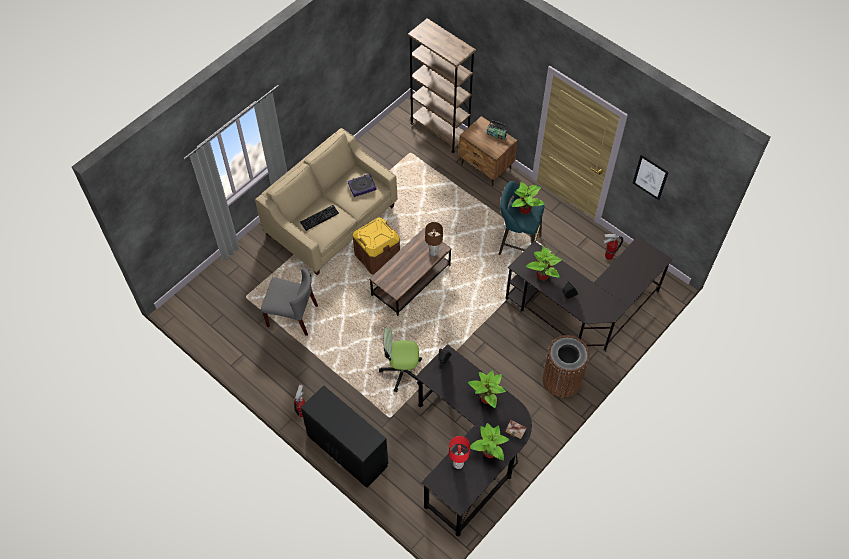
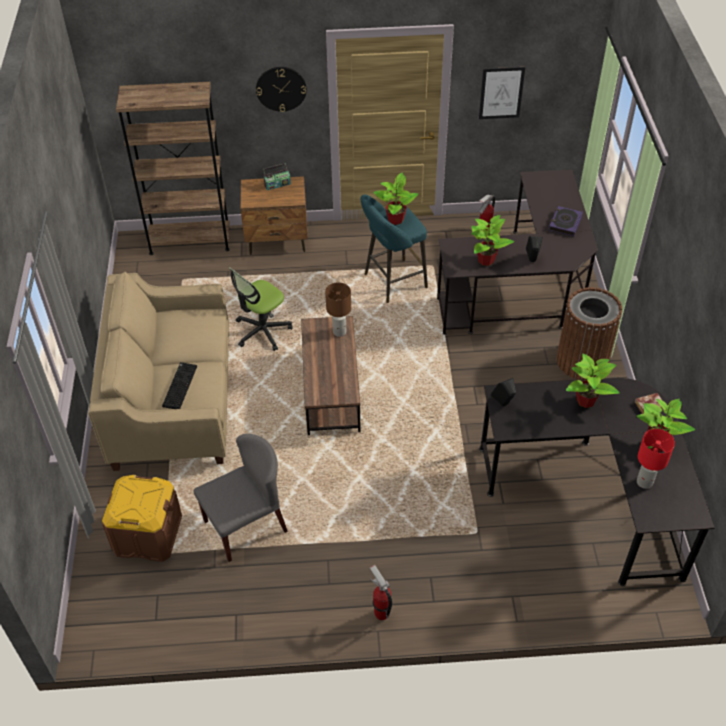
camera: 45 degrees left, 10 degrees down
black desk [301,385,388,488] -> none
book [348,174,376,197] -> book moved to [549,206,583,237]
brown storage box [353,217,400,275] -> brown storage box moved to [102,475,182,562]
office chair [379,327,422,392] -> office chair moved to [229,267,293,351]
none -> wall clock [256,67,307,112]

